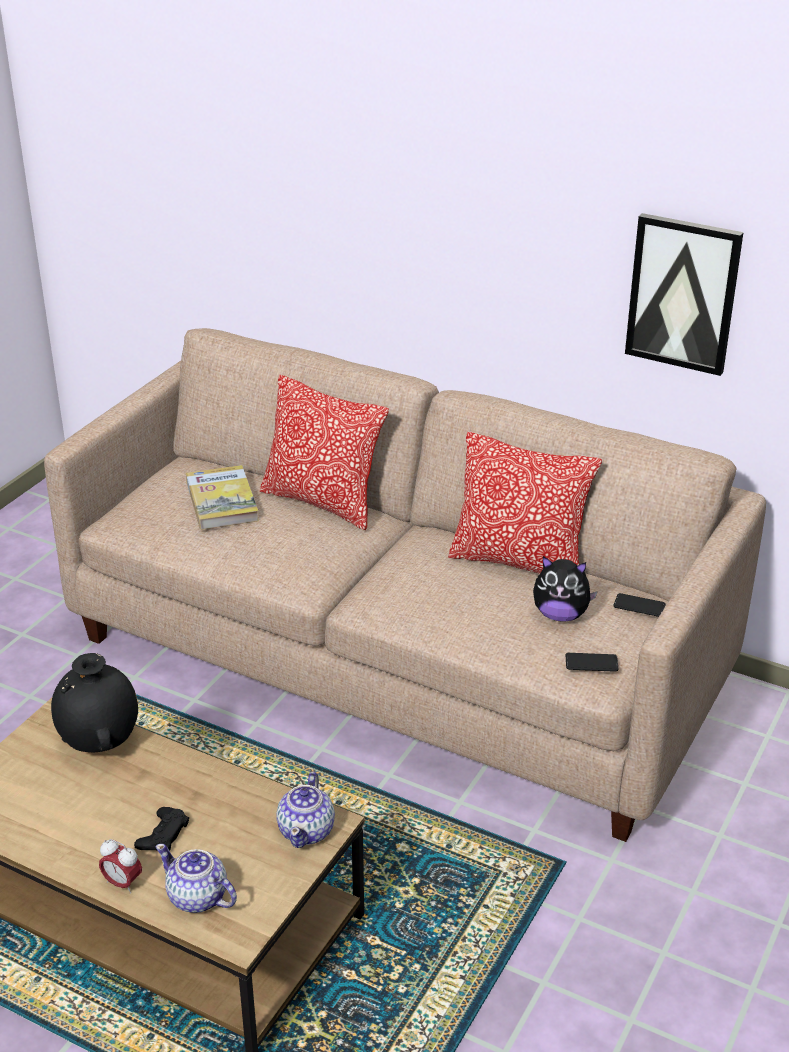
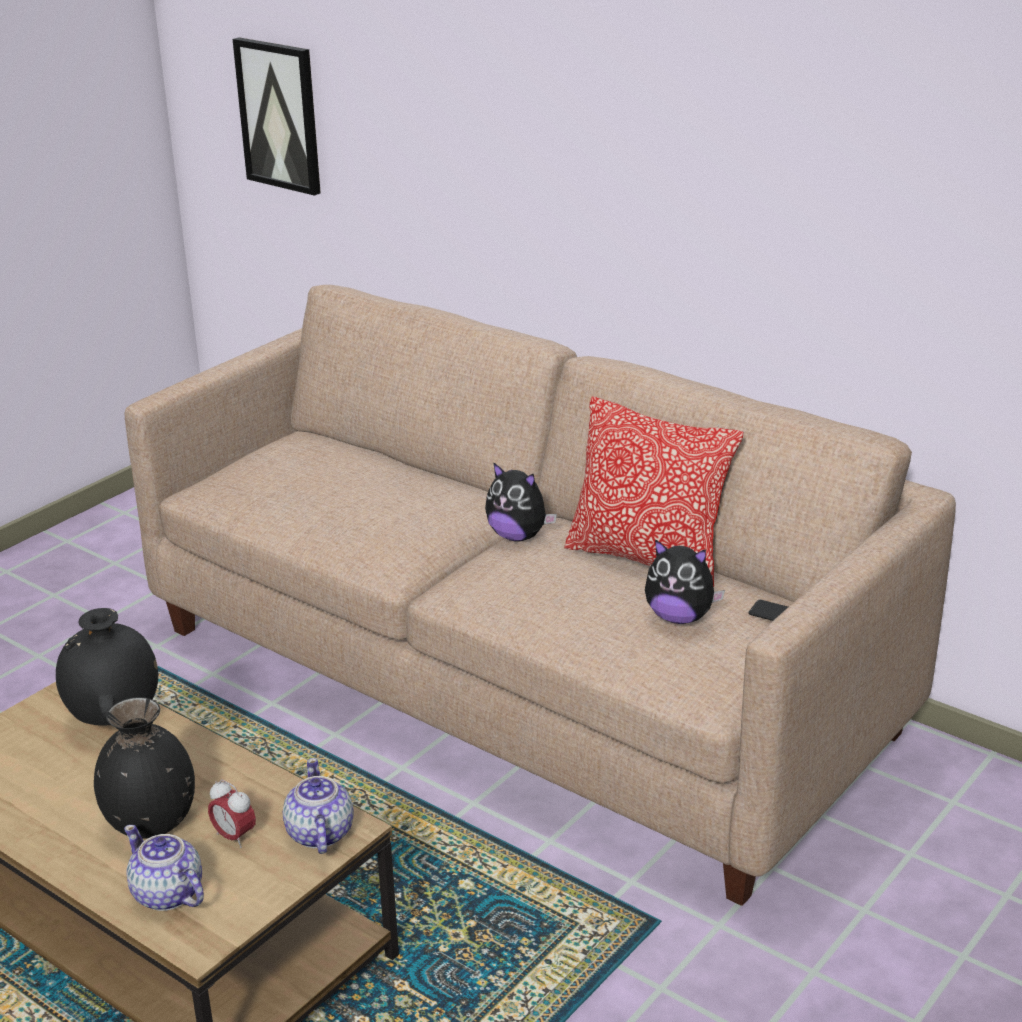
camera: 10 degrees right, 5 degrees down
alarm clock [99,839,142,894] -> alarm clock moved to [208,779,256,848]
black game controller [134,807,189,851] -> black vase [94,697,195,839]
book [186,465,259,530] -> none
pillow [259,375,389,530] -> none
teapot [276,772,335,848] -> teapot turned 150 degrees clockwise [283,758,354,854]
phone [565,653,619,672] -> none
picture [625,213,744,376] -> picture moved to [233,37,321,196]
none -> plush toy [485,462,557,542]

